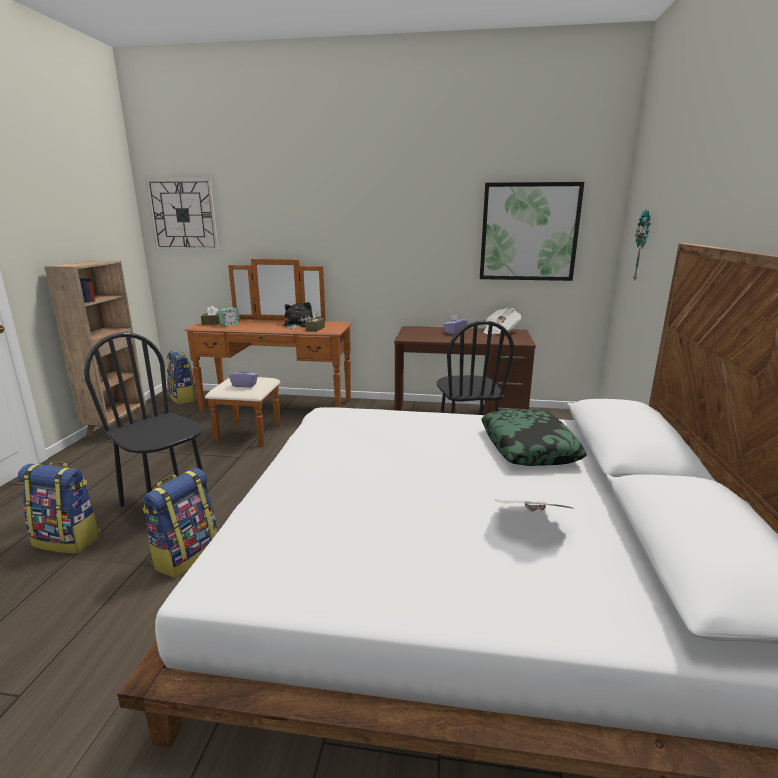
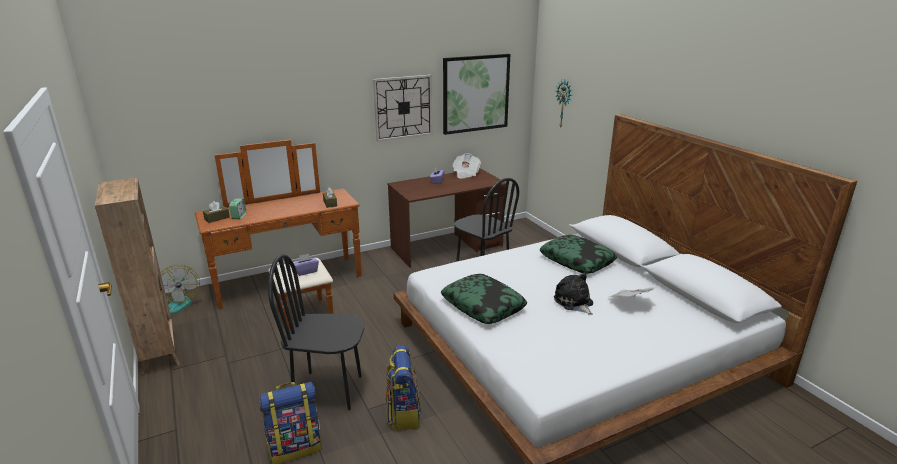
camera: 35 degrees left, 5 degrees up
wall clock [146,179,219,250] -> wall clock moved to [373,75,432,142]
backpack [167,351,197,404] -> fan [161,265,200,314]
plush toy [283,302,313,330] -> plush toy moved to [554,273,593,315]
none -> pillow [441,274,527,324]

